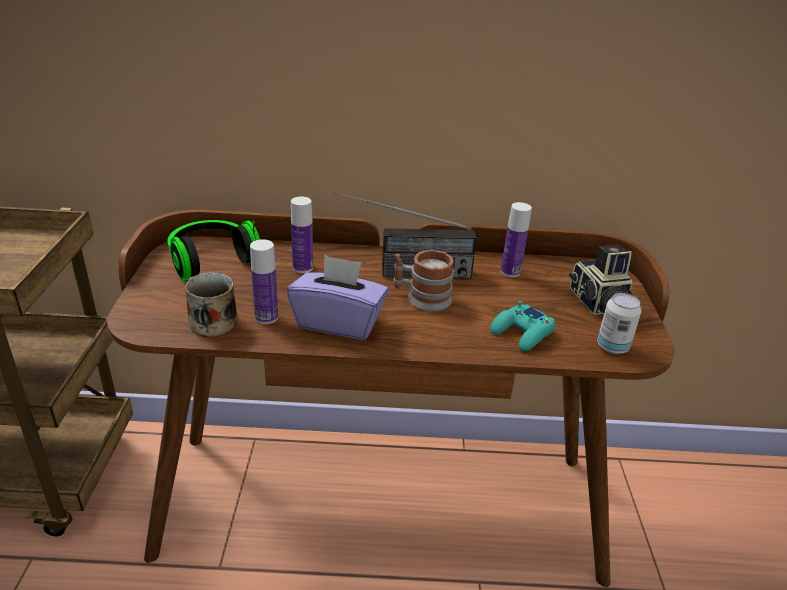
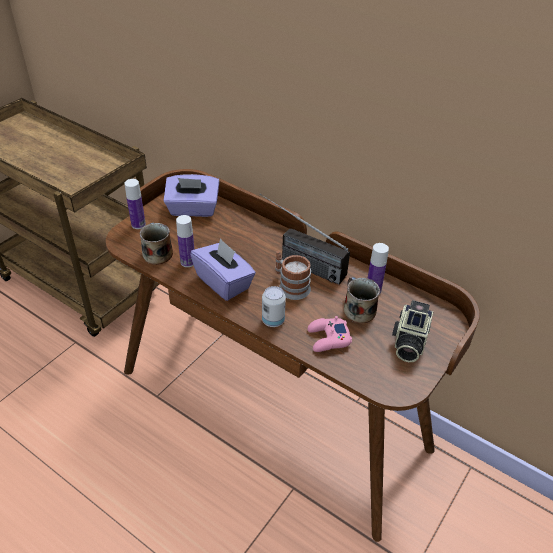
camera: 35 degrees right, 10 degrees up
headphones [168,220,260,281] -> purple tissue box [163,174,220,217]
bottle [291,196,313,273] -> bottle moved to [125,179,146,229]
turquoise game controller [490,301,555,351] -> pink game controller [308,316,352,352]
can [597,293,642,354] -> can moved to [262,286,286,327]
none -> mug [344,277,380,323]

